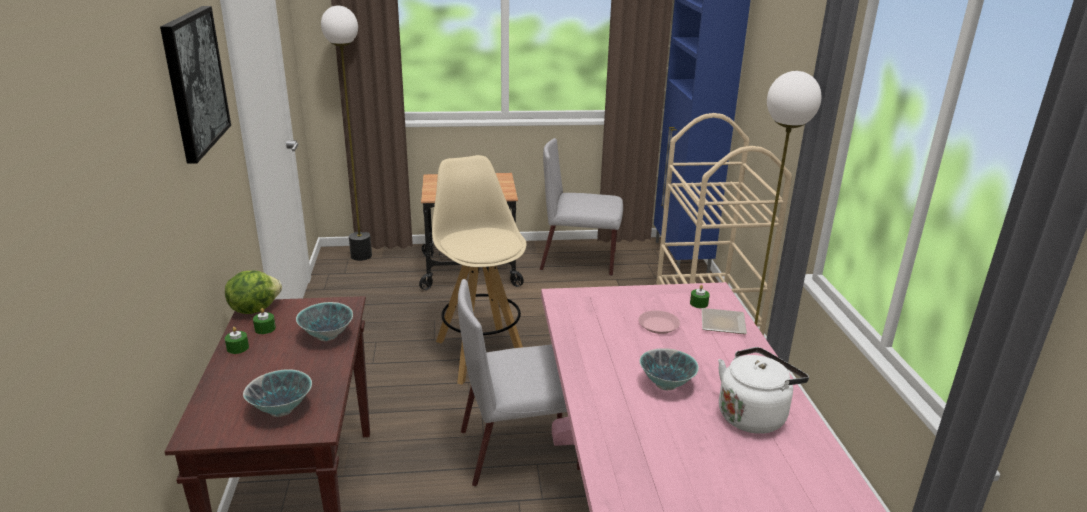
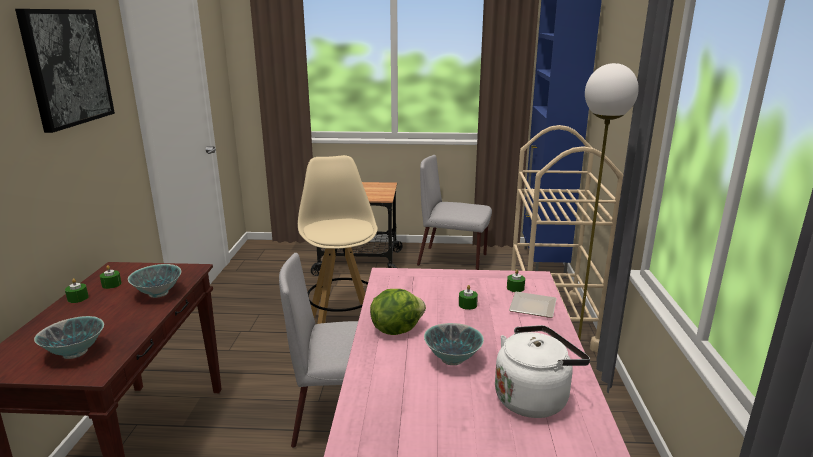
camera: 10 degrees right, 5 degrees down
lettuce [225,270,282,314] -> lettuce moved to [370,289,426,335]
floor lamp [321,6,372,261] -> none
pink plate [638,310,680,334] -> green candle [459,285,478,310]

